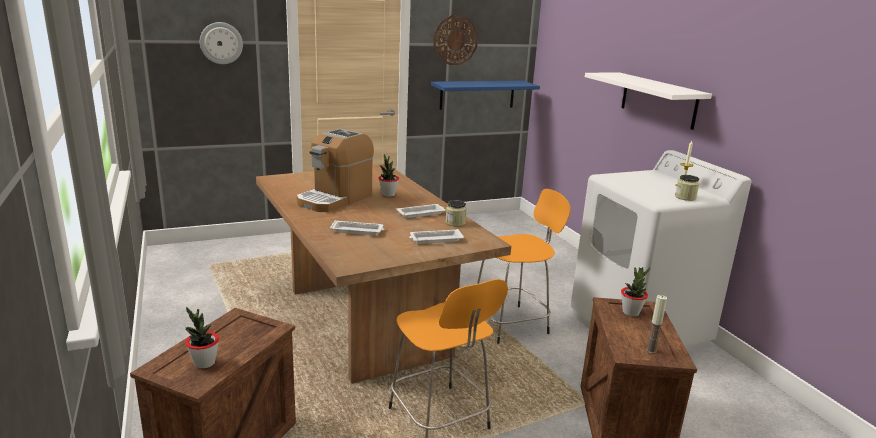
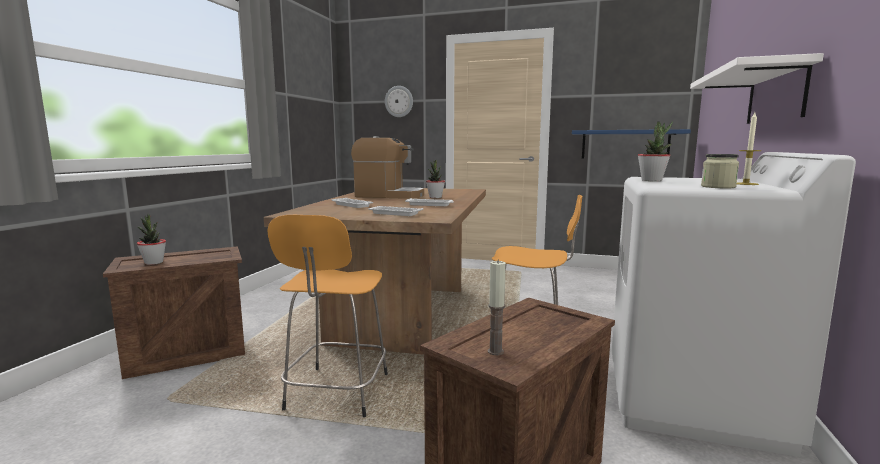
camera: 40 degrees right, 10 degrees down
coffee machine [297,129,374,212] -> coffee machine turned 150 degrees counterclockwise [351,136,424,199]
wall clock [433,15,478,65] -> none
jar [446,200,467,226] -> none
potted plant [621,267,650,317] -> potted plant moved to [638,121,673,181]

